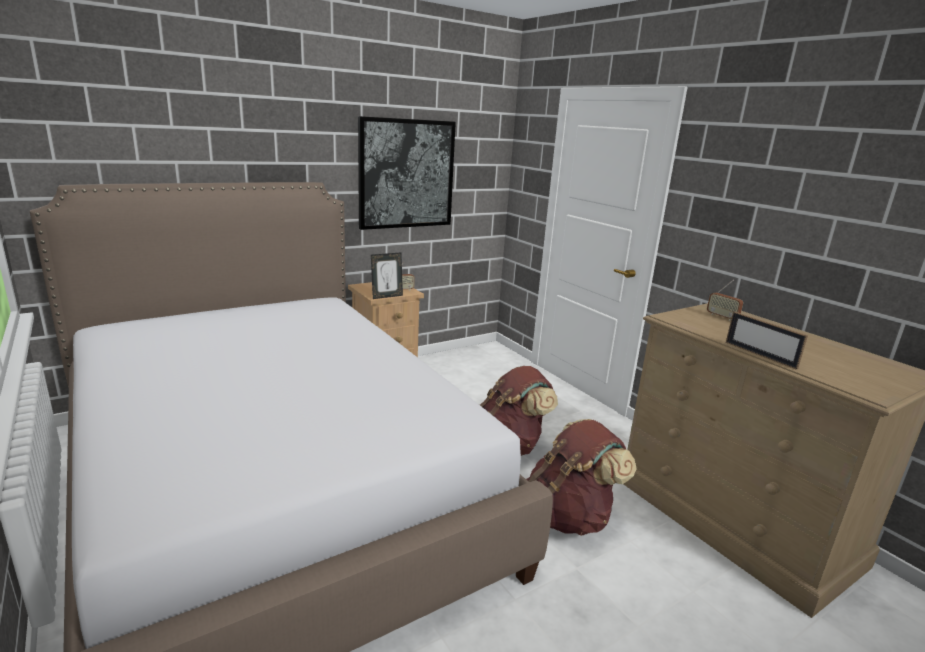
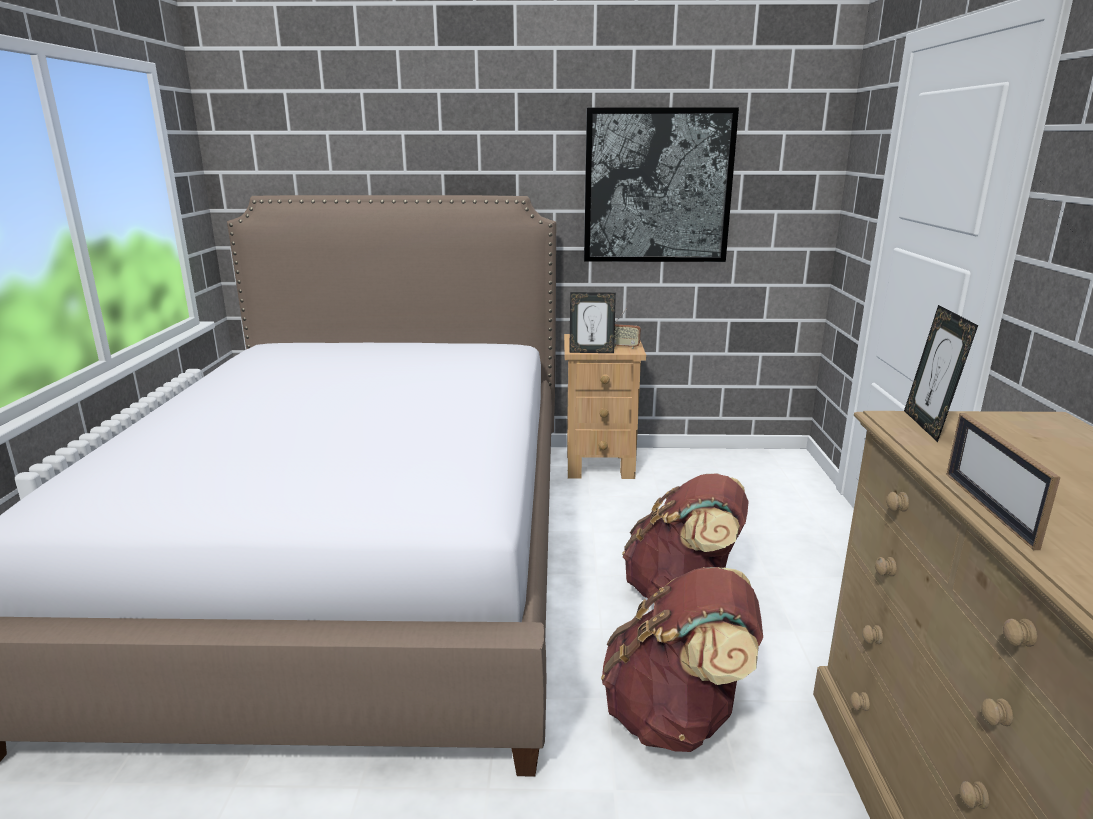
camera: 35 degrees right, 0 degrees up
radio [707,280,743,321] -> none
none -> picture frame [904,305,978,442]

